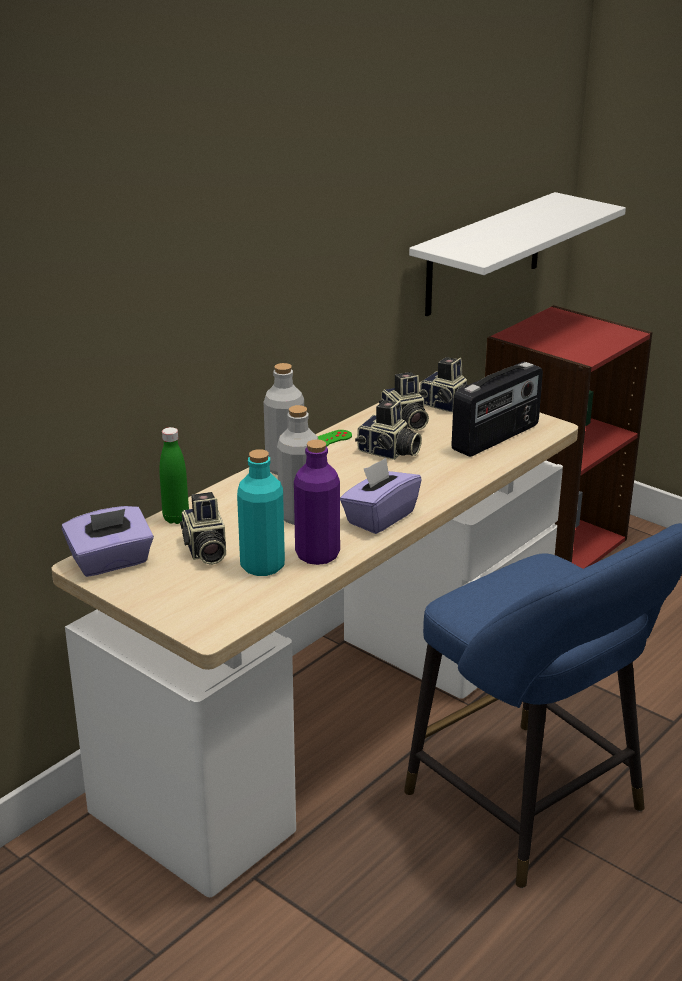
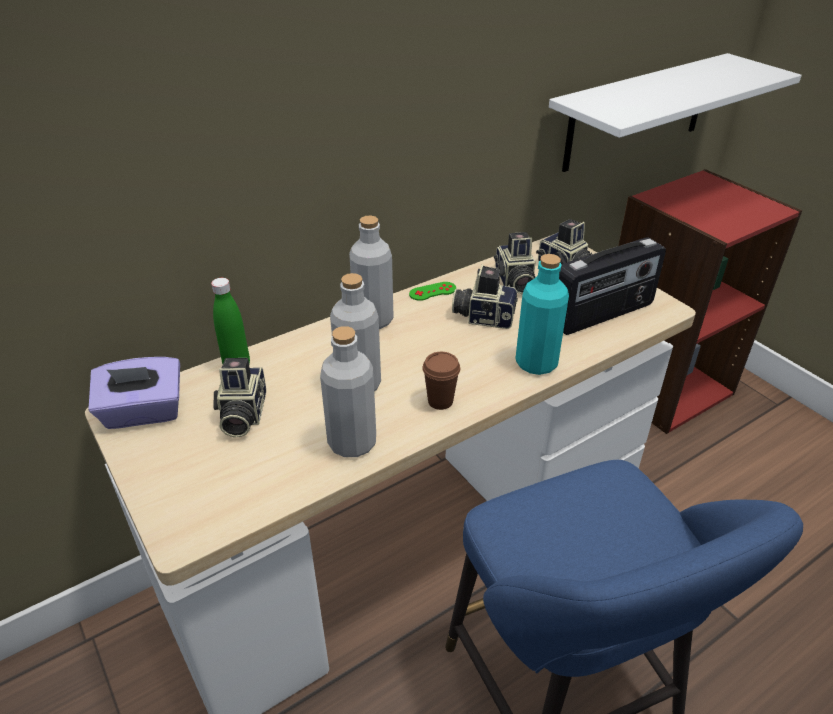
camera: 15 degrees right, 10 degrees up
turquoise bottle [237,449,285,576] -> turquoise bottle moved to [515,254,569,375]
purple bottle [294,439,340,565] -> grey bottle [320,326,376,457]
purple tissue box [340,458,422,534] -> brown cup [422,352,460,410]
camera [355,400,422,460] -> camera turned 150 degrees clockwise [452,264,518,329]

